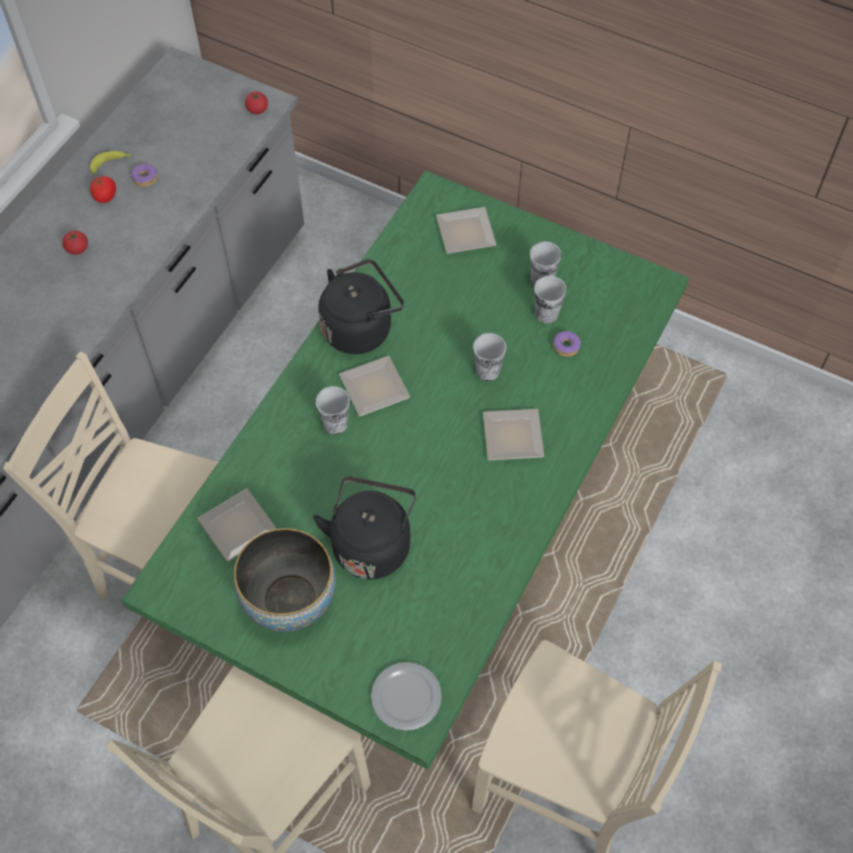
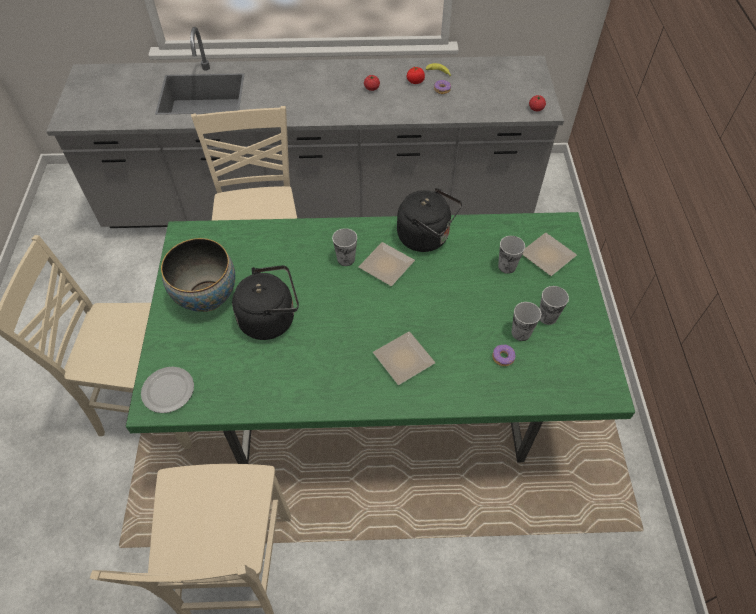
camera: 60 degrees right, 5 degrees down
plate [197,488,277,561] -> none
cup [473,333,506,381] -> cup moved to [498,236,525,274]

